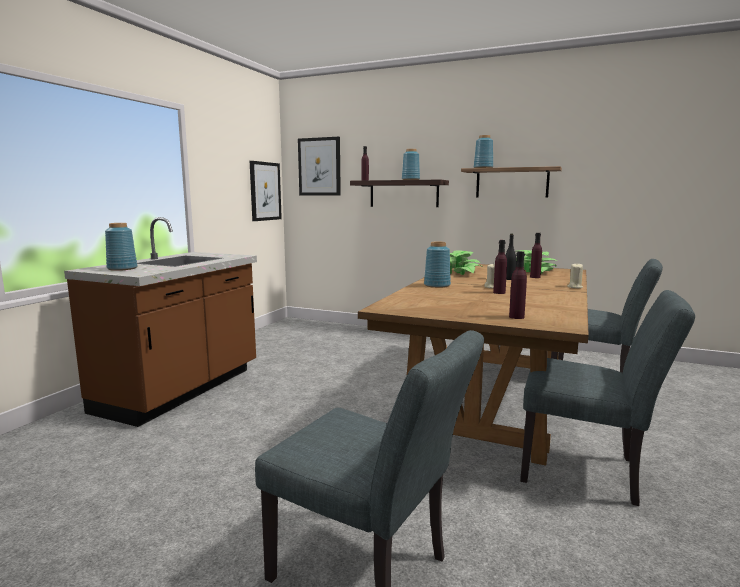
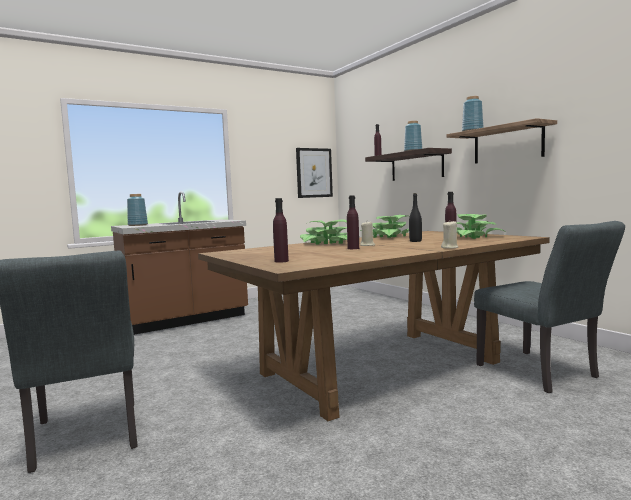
camera: 35 degrees right, 5 degrees down
picture [298,137,341,196] -> none
blue vase [424,242,451,288] -> potted plant [300,219,347,244]
grey chair [520,290,695,506] -> none

